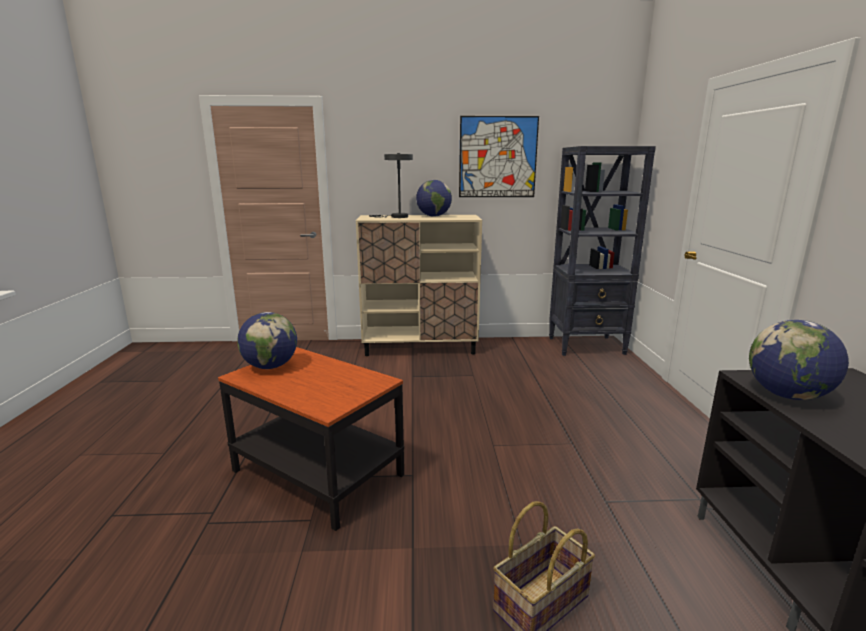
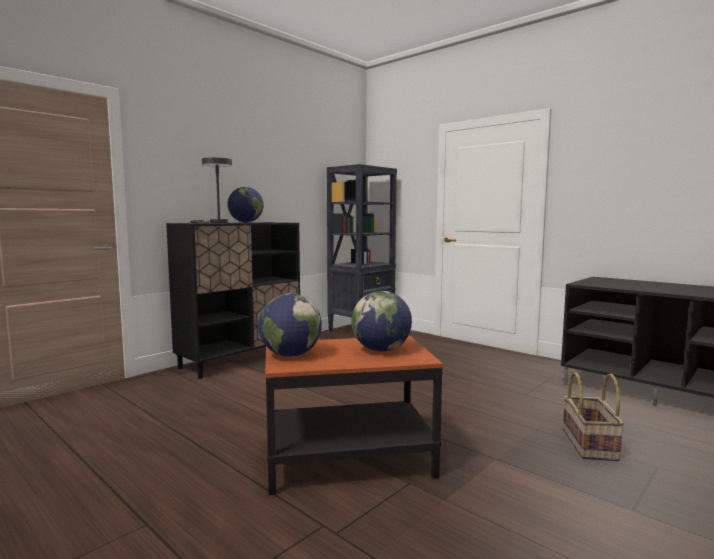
camera: 45 degrees left, 10 degrees down
beige cabinet [356,215,482,356] -> black cabinet [166,222,300,378]
picture [459,116,539,197] -> none
globe [749,320,849,400] -> globe moved to [352,291,412,352]

